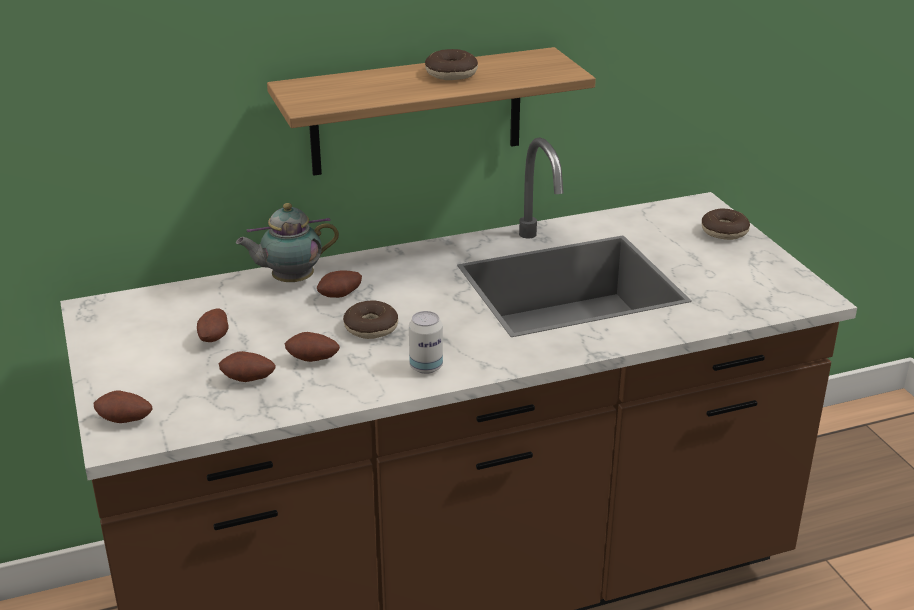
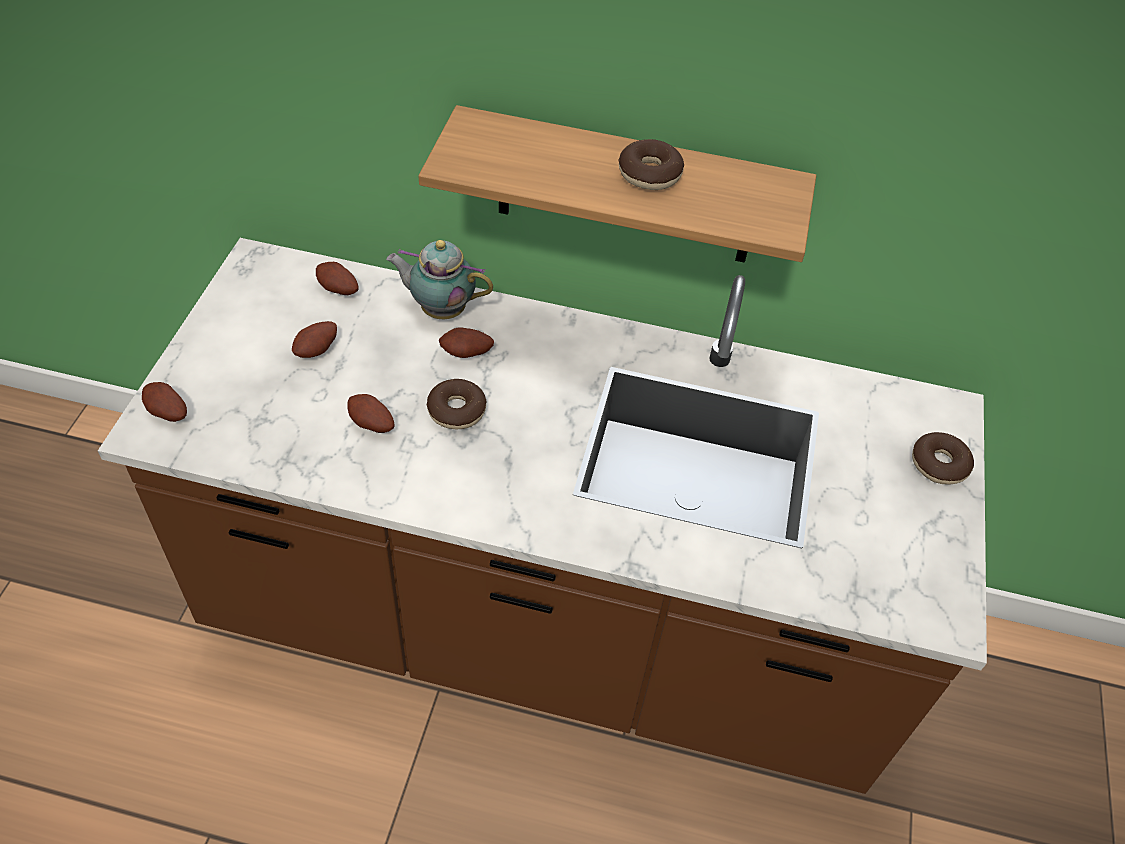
camera: 30 degrees right, 20 degrees up
potato [219,351,276,382] -> potato moved to [316,262,359,295]
can [409,311,443,374] -> none

